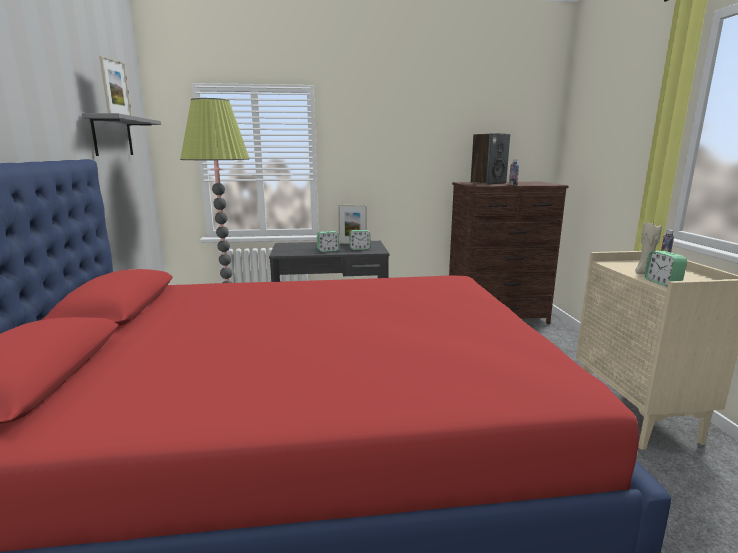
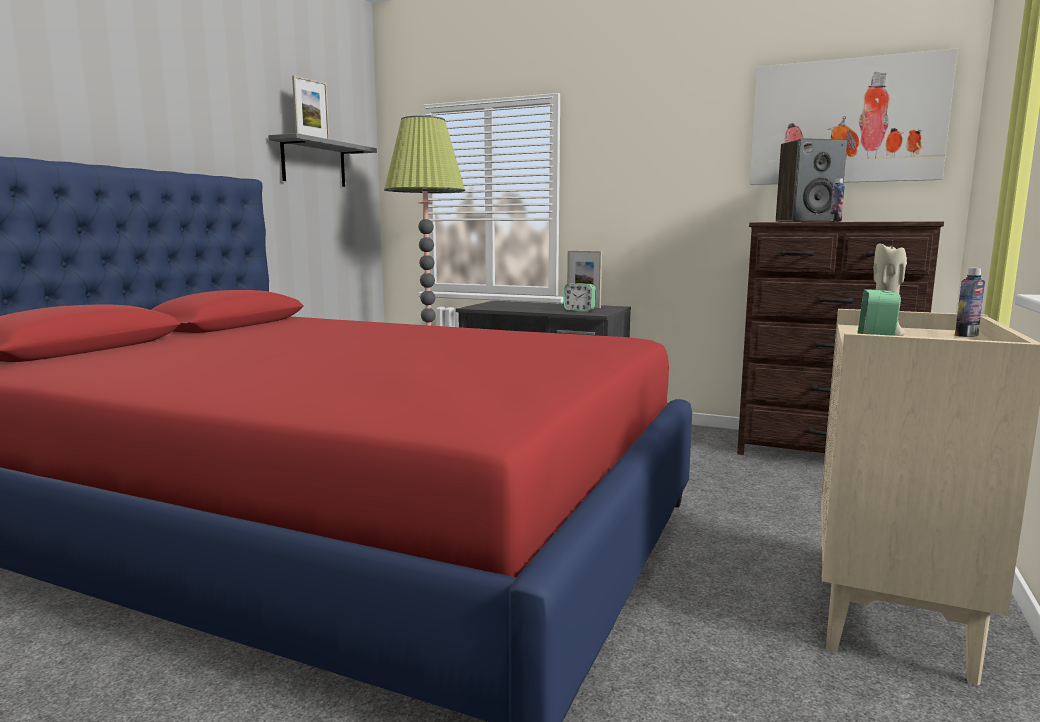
camera: 30 degrees right, 5 degrees down
alarm clock [317,231,339,252] -> none
none -> picture [749,48,958,185]

